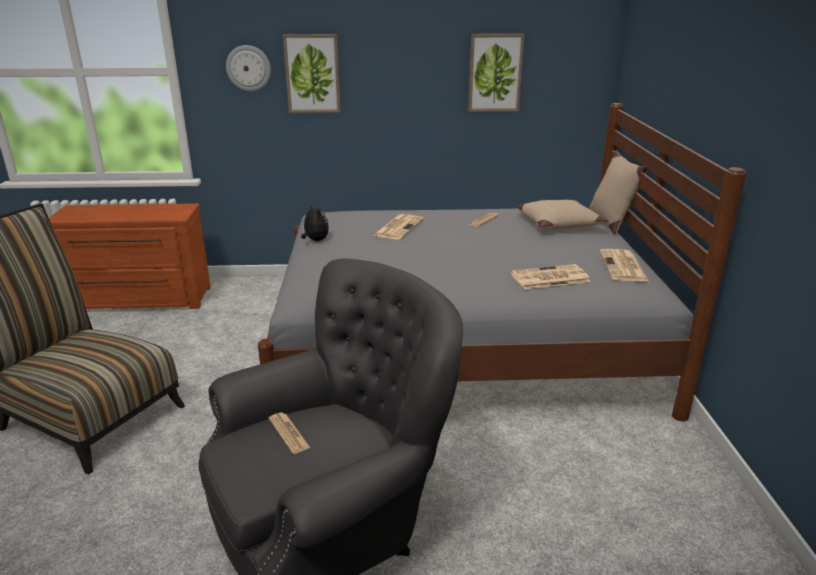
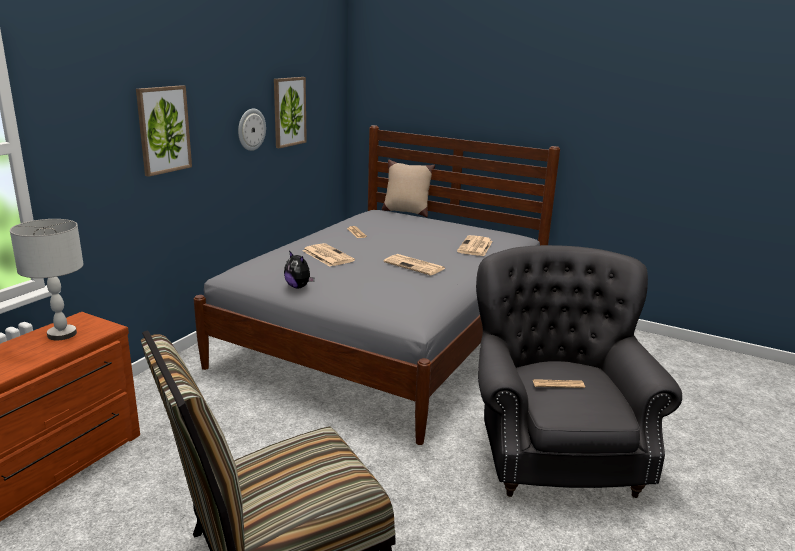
camera: 60 degrees left, 5 degrees down
wall clock [226,45,271,91] -> wall clock moved to [238,109,266,151]
plush toy [301,203,329,241] -> plush toy turned 135 degrees counterclockwise [284,251,314,288]
beige pillow [517,200,608,230] -> none
newspaper [599,249,648,281] -> newspaper moved to [383,254,445,276]
none -> grey table lamp [10,219,84,340]

